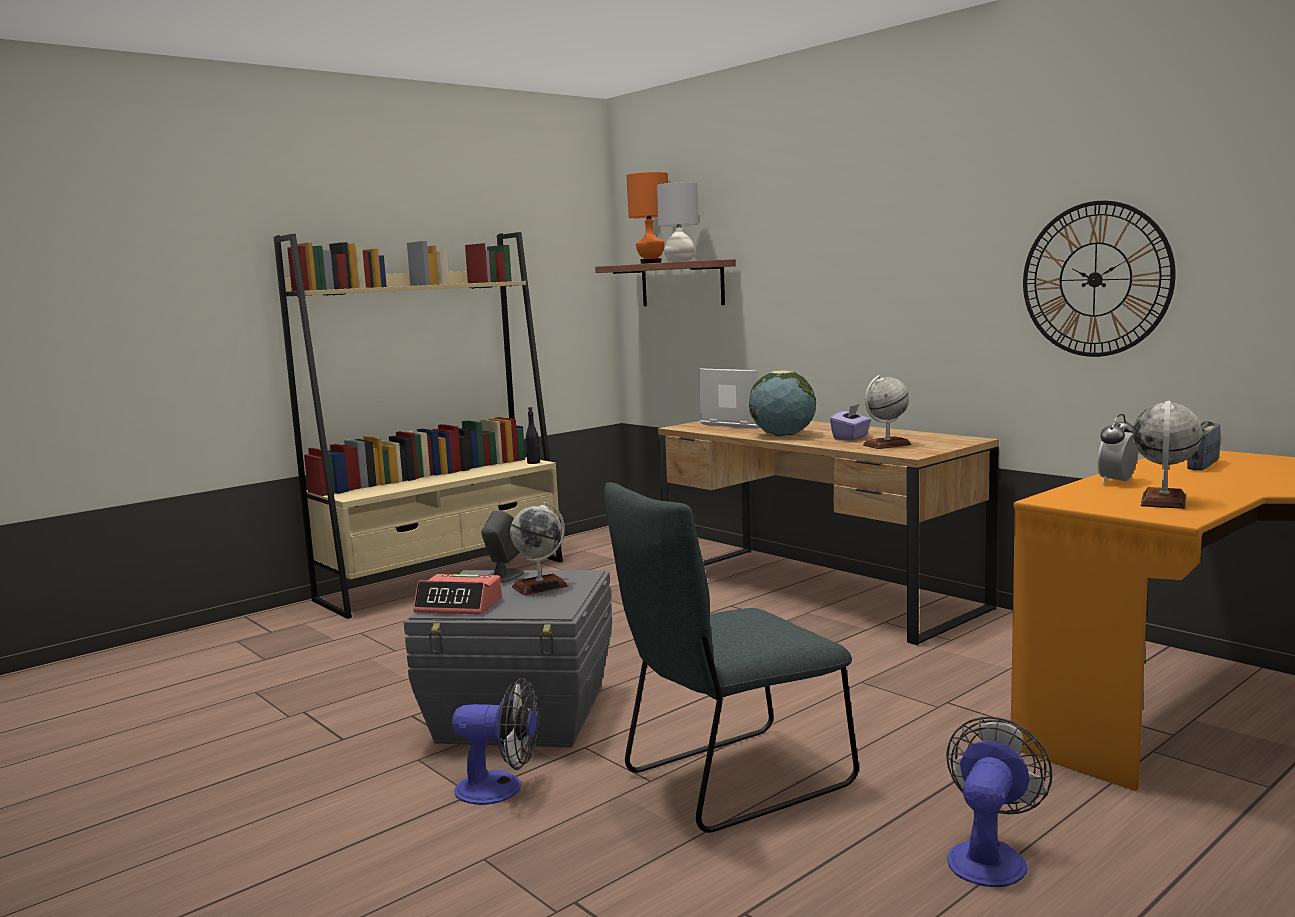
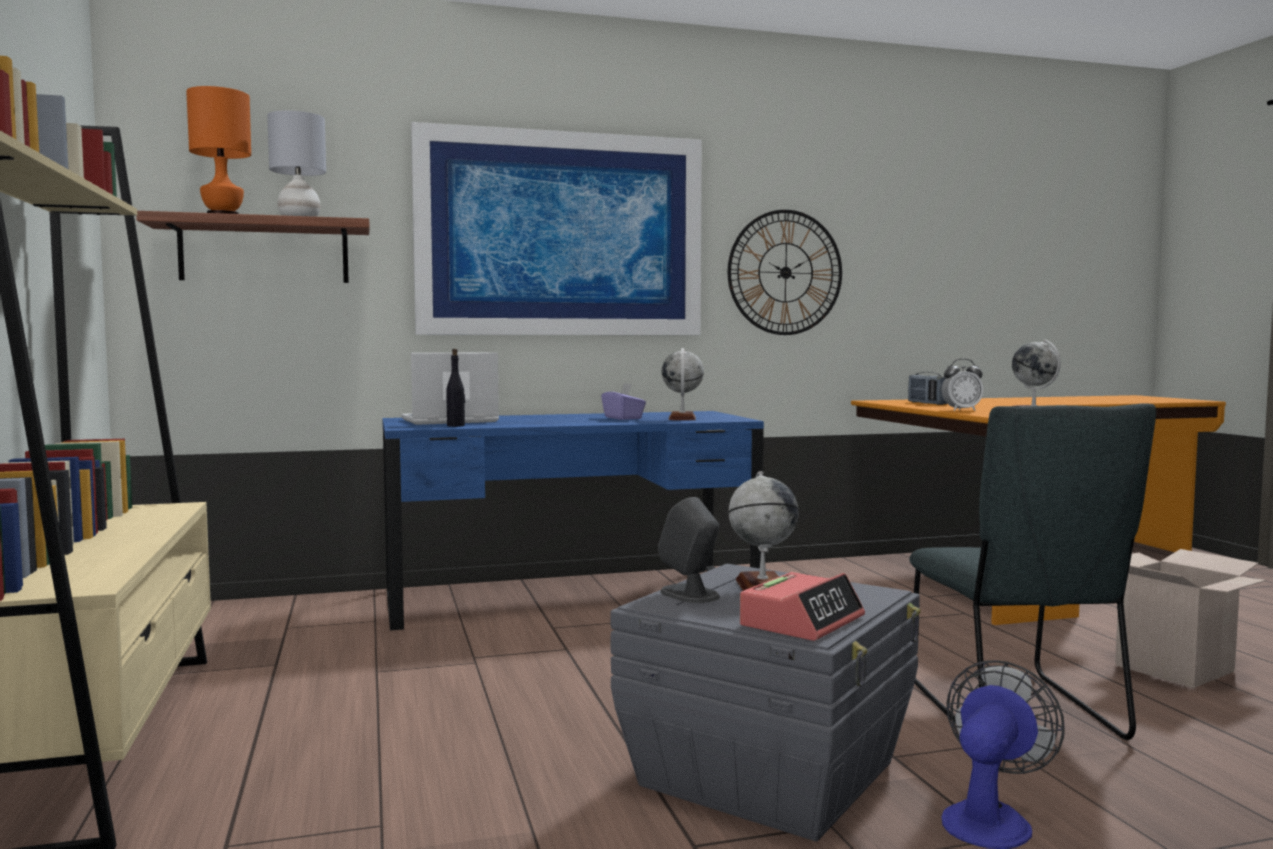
camera: 65 degrees left, 5 degrees down
black bottle [526,407,540,464] -> black bottle moved to [446,349,465,427]
brown desk [658,421,999,646] -> blue desk [382,411,764,631]
globe [749,370,816,437] -> none
fan [946,717,1052,887] -> cardboard box [1115,549,1266,688]
alarm clock [1097,414,1139,484] -> alarm clock turned 75 degrees counterclockwise [941,359,984,411]
none -> picture [411,122,702,335]

